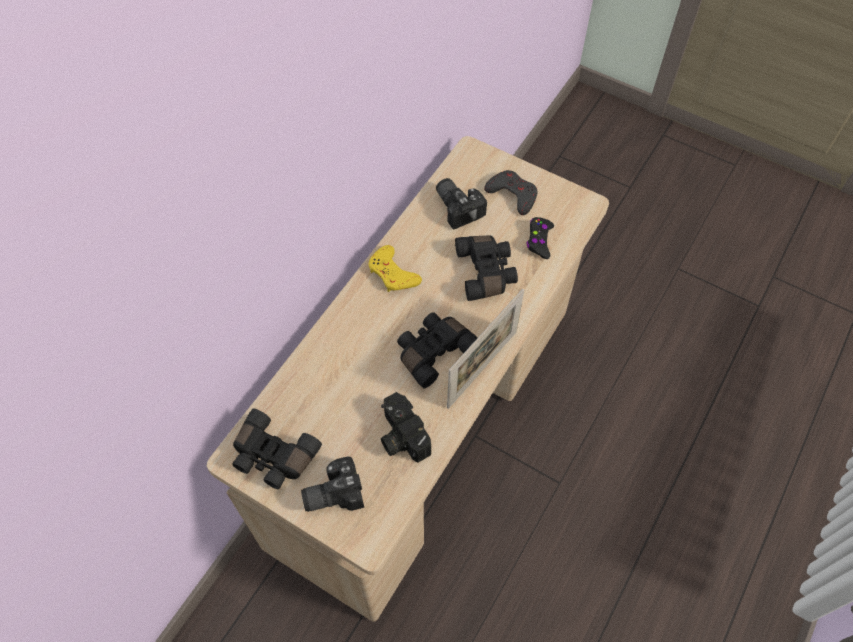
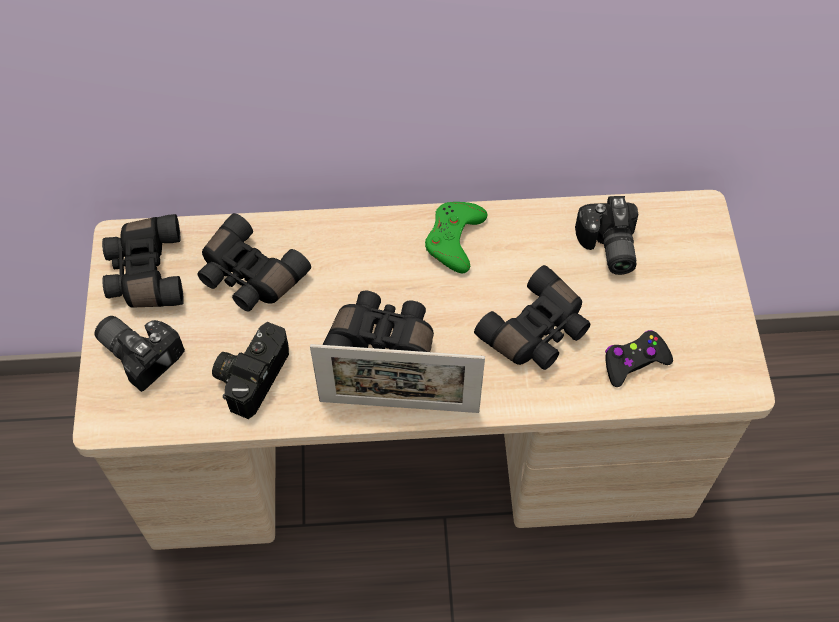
camera: 55 degrees right, 0 degrees up
yellow game controller [369,245,422,292] -> green game controller [425,202,487,273]
camera [436,178,487,229] -> camera turned 150 degrees clockwise [575,196,639,275]
grey game controller [484,170,538,215] -> none
none -> black binoculars [197,213,311,312]

